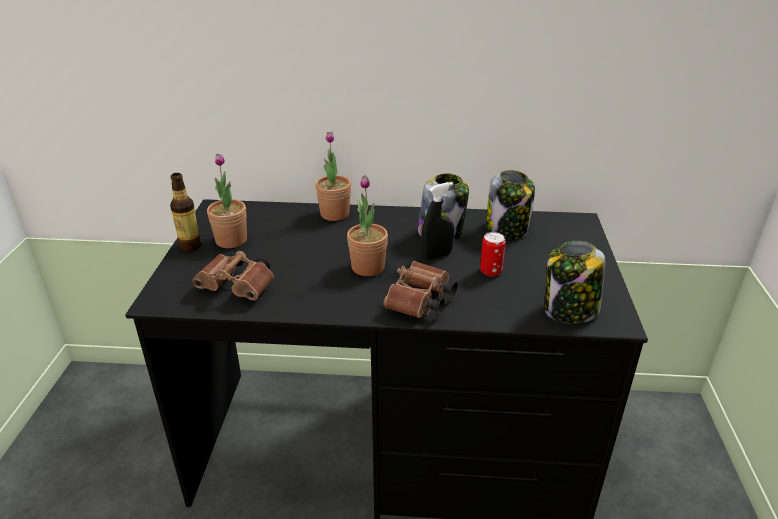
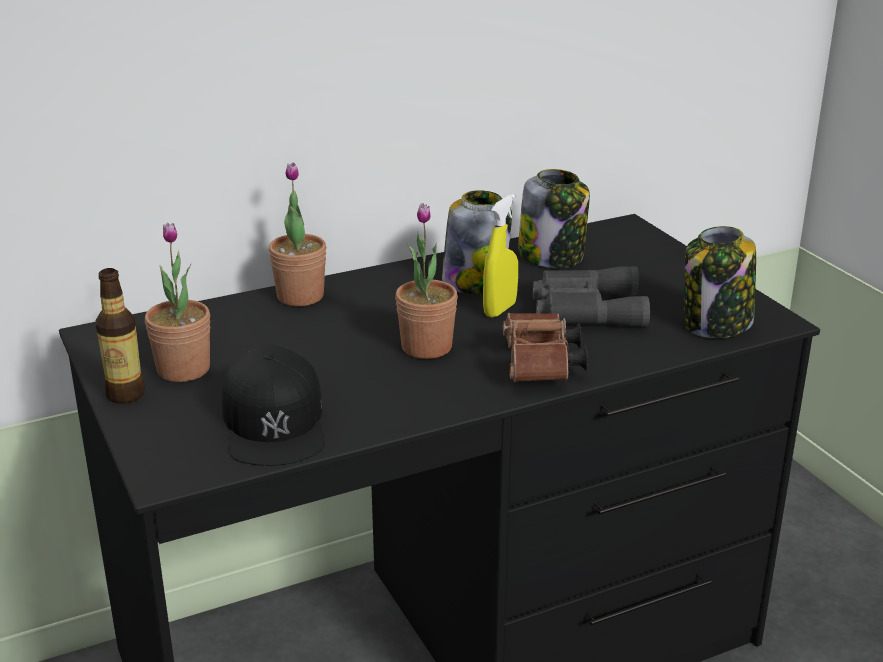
camera: 30 degrees left, 5 degrees down
brown binoculars [193,251,274,300] -> black cap [222,345,325,466]
black spray bottle [421,182,454,260] -> yellow spray bottle [483,194,518,318]
can [480,232,506,277] -> grey binoculars [533,266,650,327]

